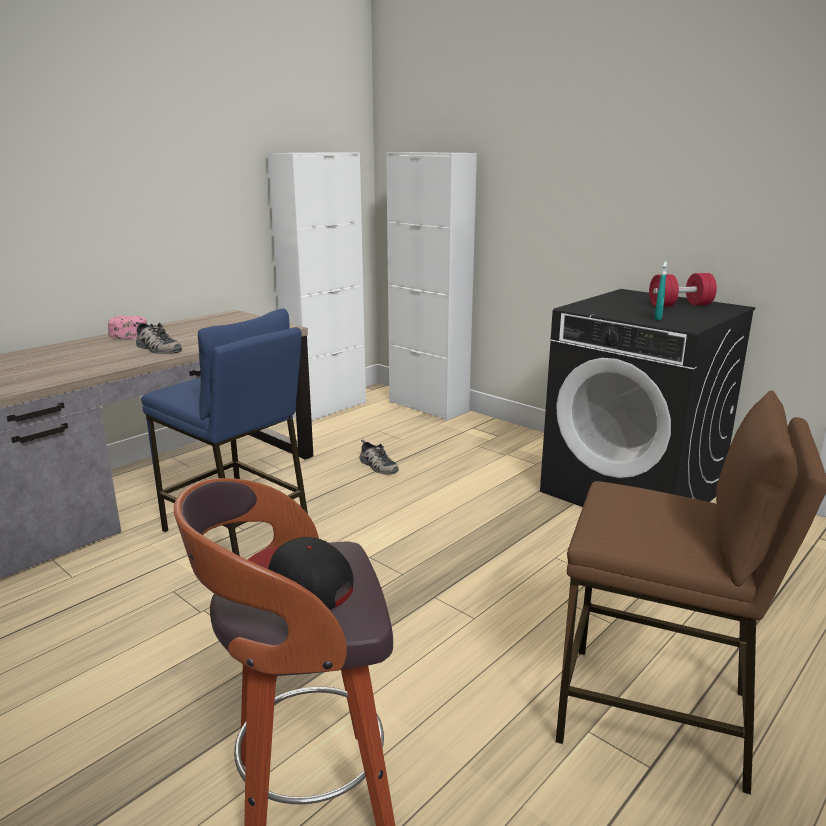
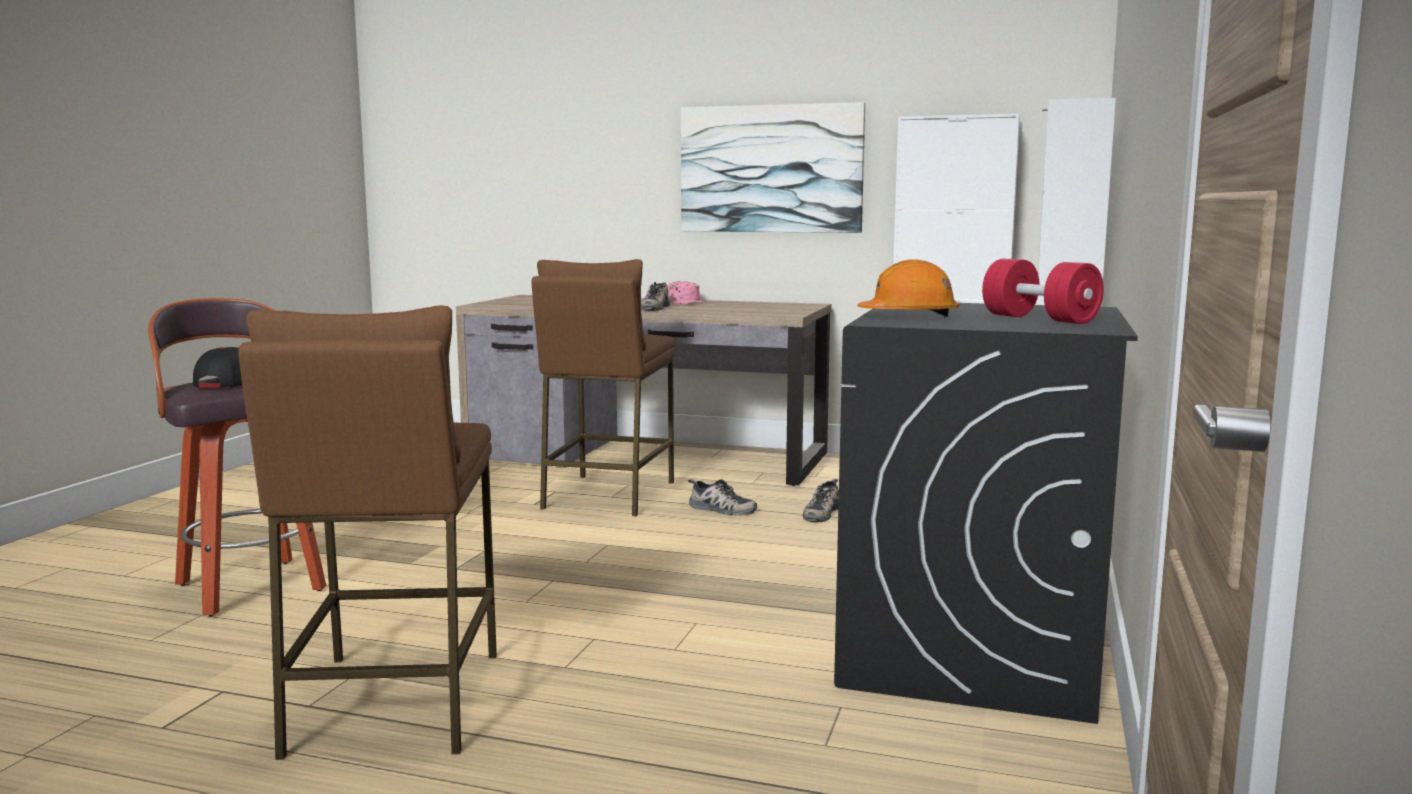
camera: 65 degrees right, 10 degrees down
blue stool [141,309,308,556] -> brown stool [532,259,675,516]
turquoise spray bottle [654,261,667,320] -> orange hard hat [857,259,959,318]
none -> picture [681,102,865,233]
none -> shoe [688,479,757,516]

